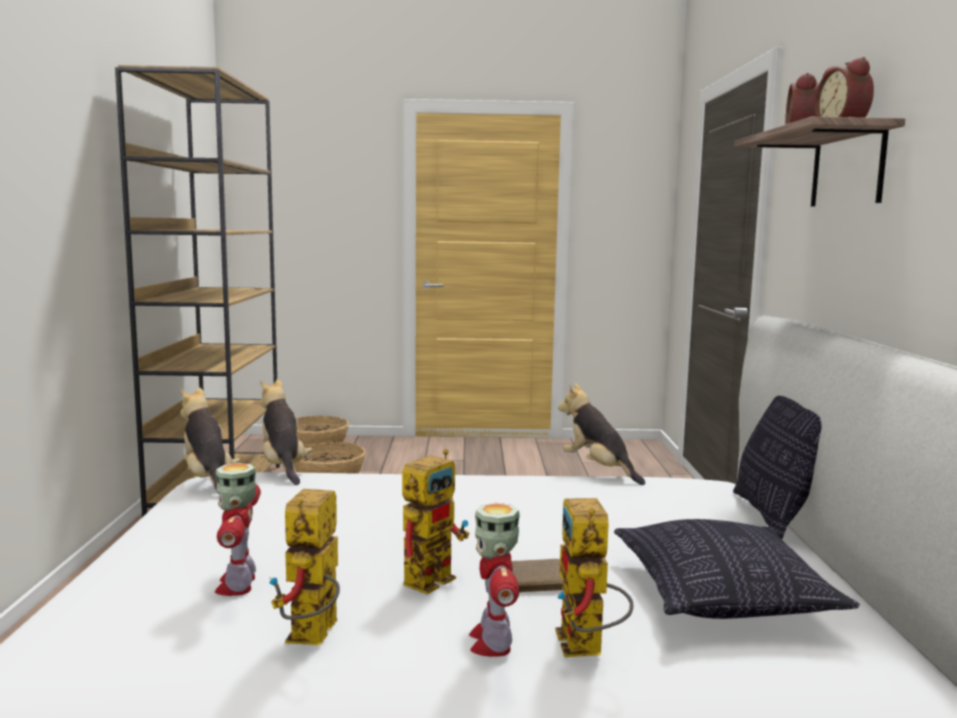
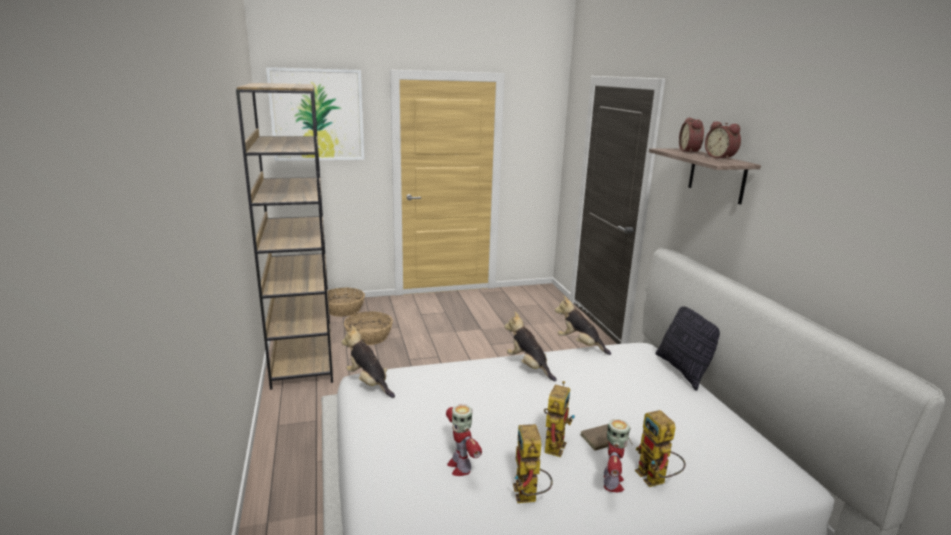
camera: 15 degrees left, 10 degrees up
plush toy [260,379,313,485] -> plush toy moved to [504,312,557,382]
toy robot [469,503,520,657] -> toy robot turned 150 degrees counterclockwise [604,419,630,492]
pillow [614,519,860,619] -> none
none -> picture [266,67,365,161]

